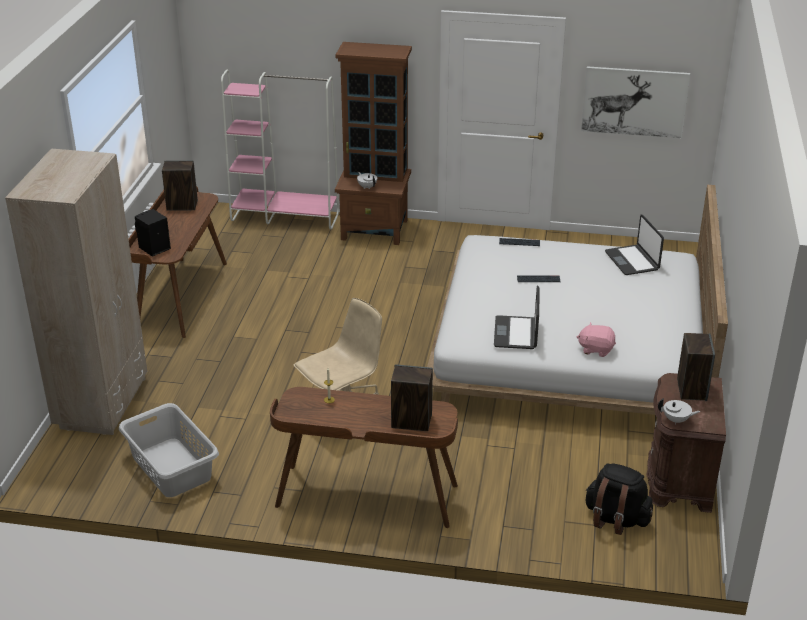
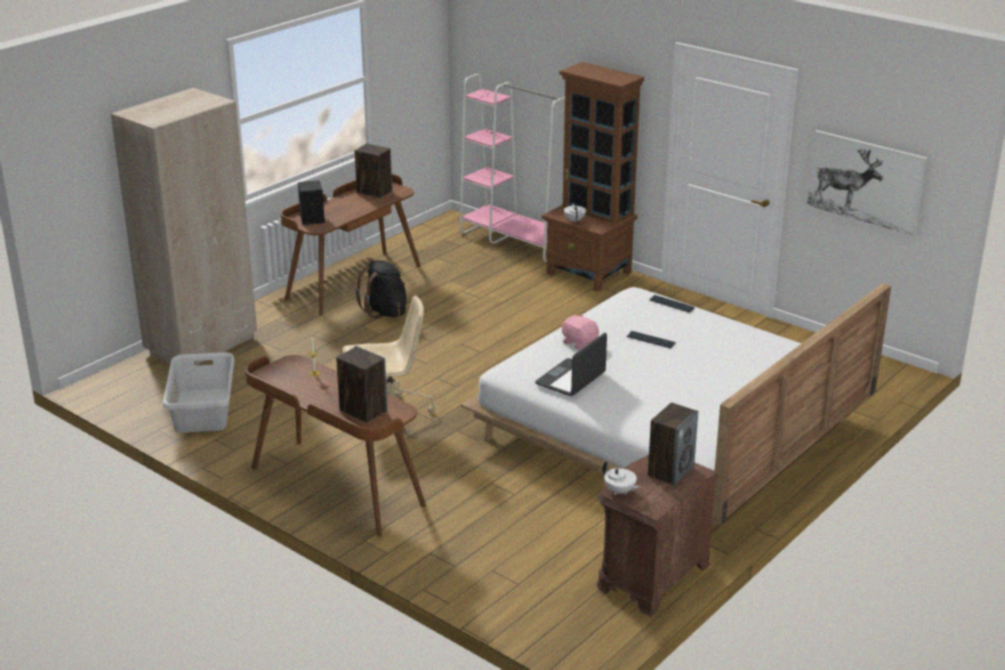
camera: 30 degrees right, 5 degrees down
pink plush toy [577,322,616,357] -> pink plush toy moved to [562,314,599,349]
black backpack [585,464,653,535] -> black backpack moved to [356,260,406,319]
laptop [605,215,664,275] -> none

